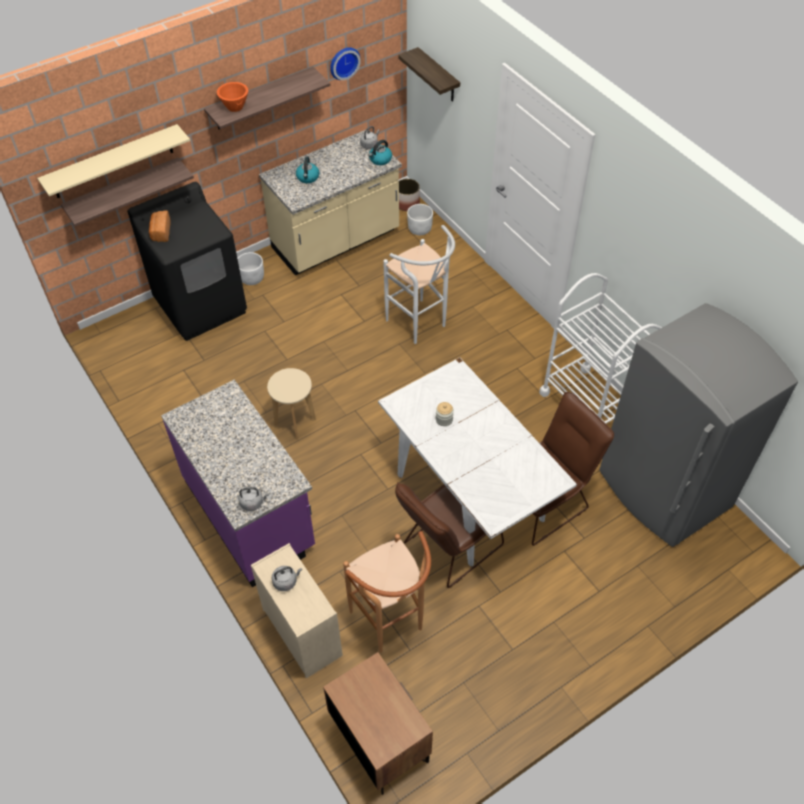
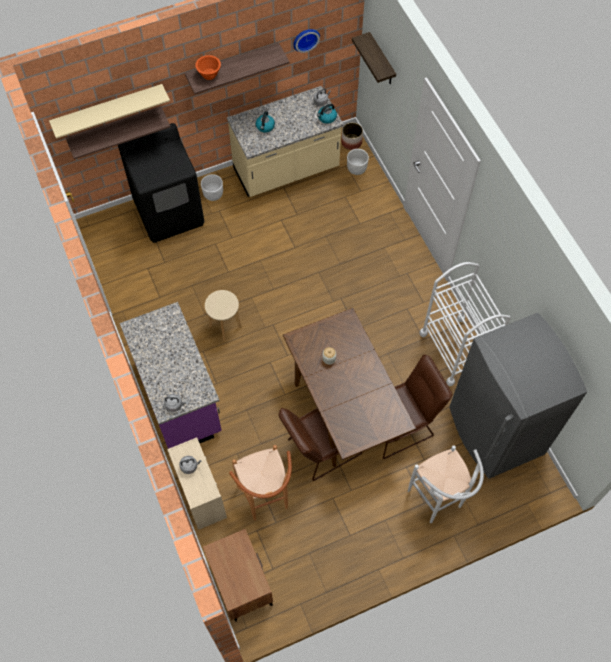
camera: 10 degrees right, 10 degrees up
bread [149,211,171,242] -> none
white dining table [378,357,577,567] -> brown dining table [283,308,416,467]
white stool [383,225,455,344] -> white stool moved to [408,445,484,523]

